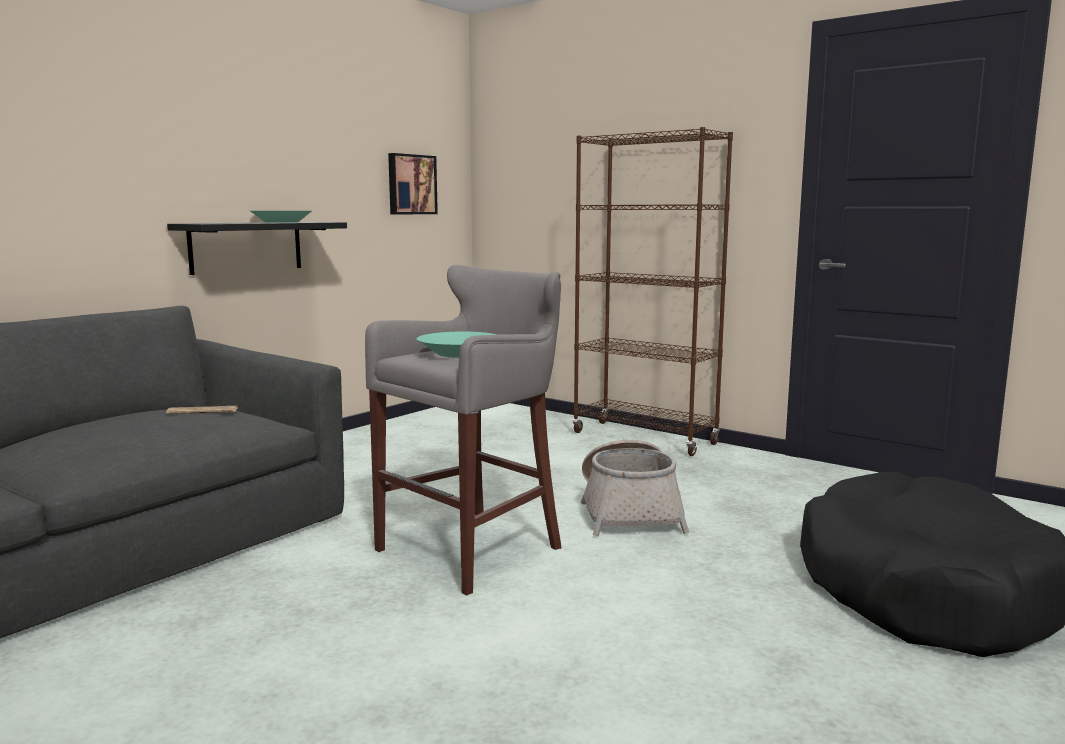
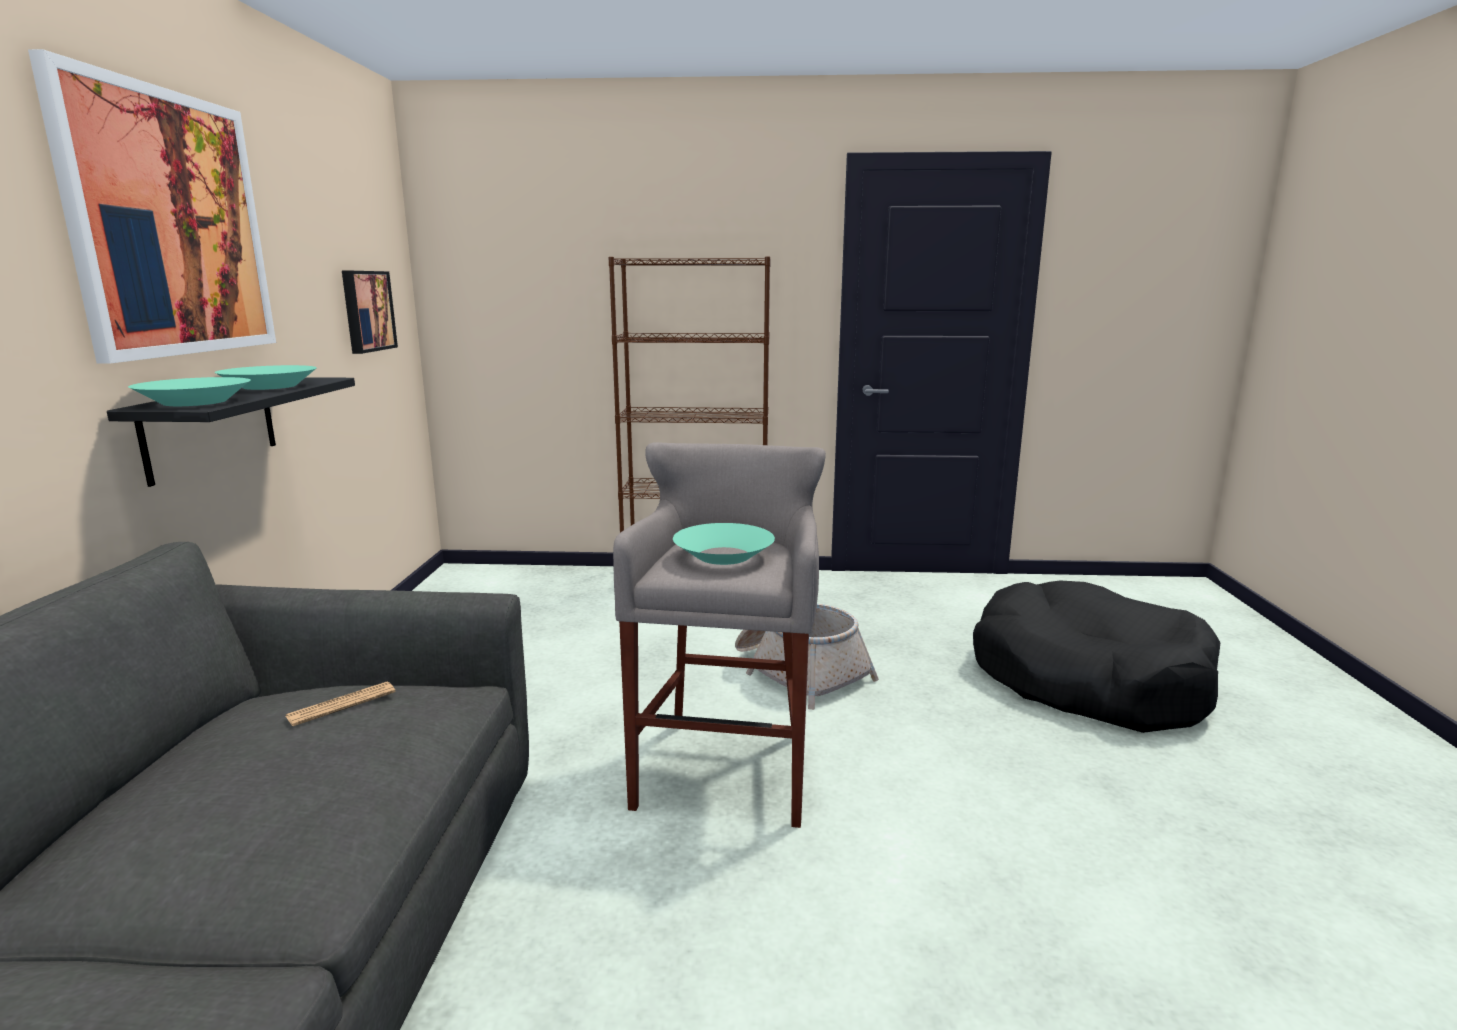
camera: 35 degrees left, 5 degrees up
none -> picture [28,49,276,364]
none -> turquoise bowl [128,377,251,406]

